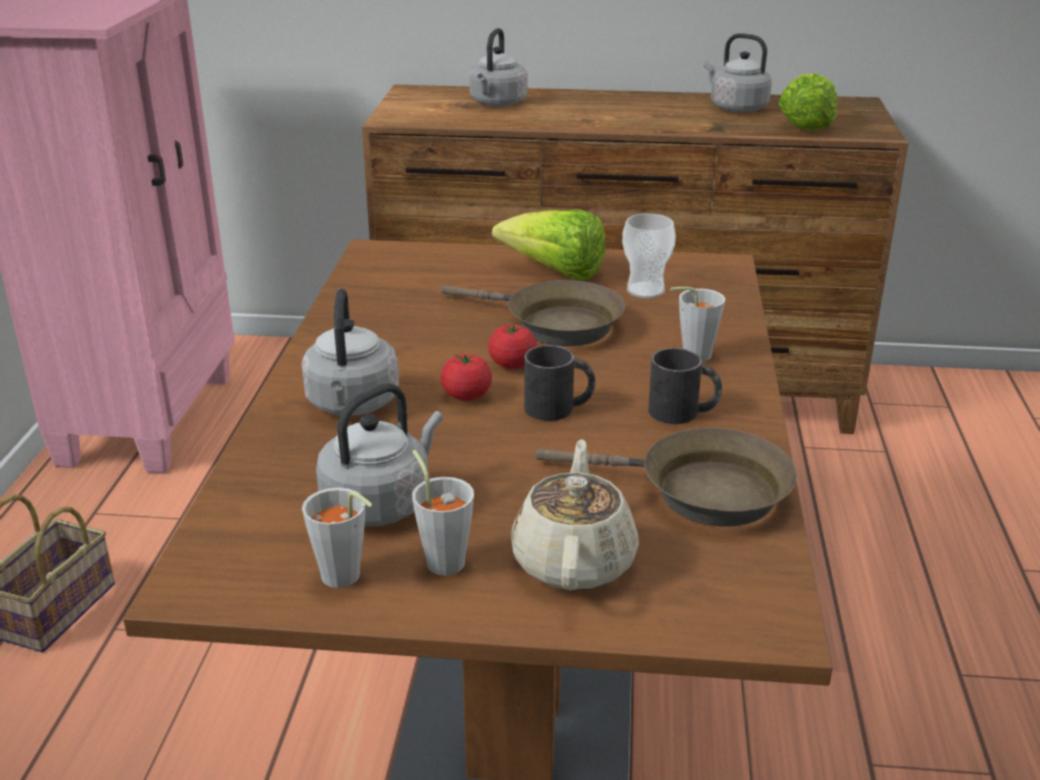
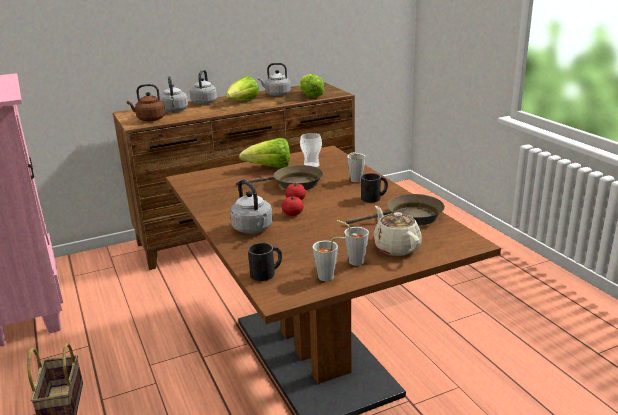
camera: 30 degrees left, 5 degrees down
grey kettle [316,383,443,527] -> grey kettle moved to [190,70,217,105]
black mug [524,345,596,421] -> black mug moved to [248,243,282,281]
none -> brown kettle [127,84,165,121]
none -> lettuce [226,76,259,101]

